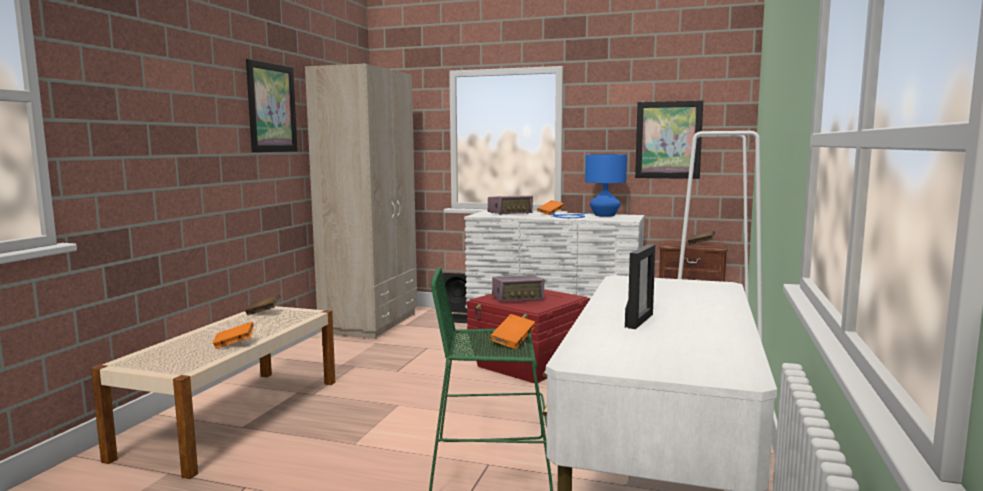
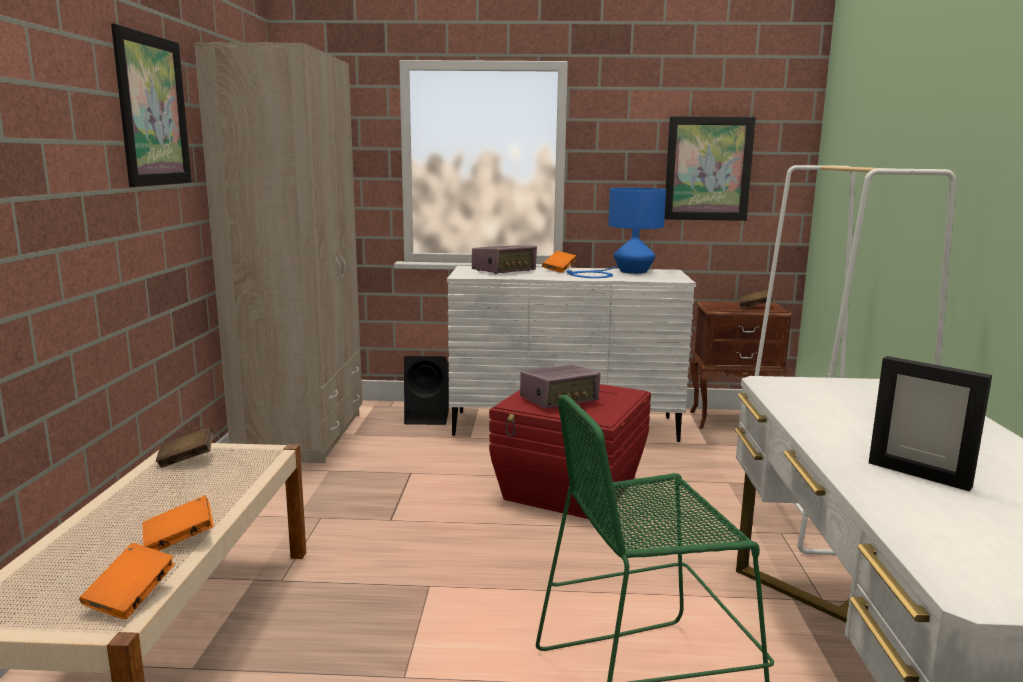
camera: 15 degrees left, 5 degrees up
orange book [490,314,535,349] -> orange book moved to [79,543,174,619]
picture frame [625,244,655,329] -> picture frame turned 120 degrees clockwise [869,356,992,491]

